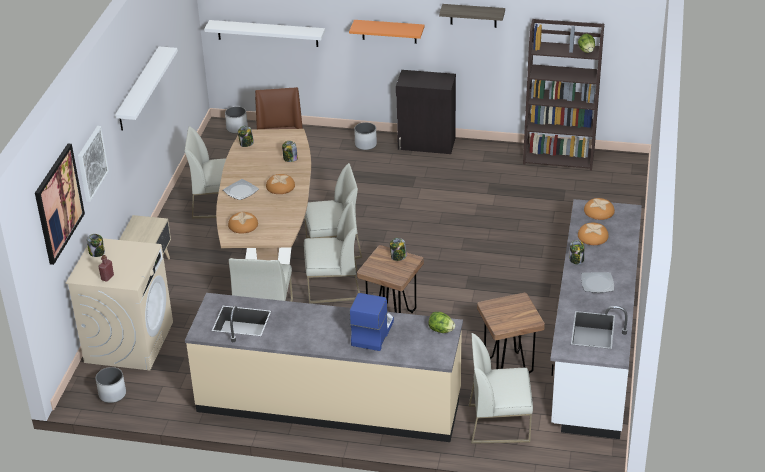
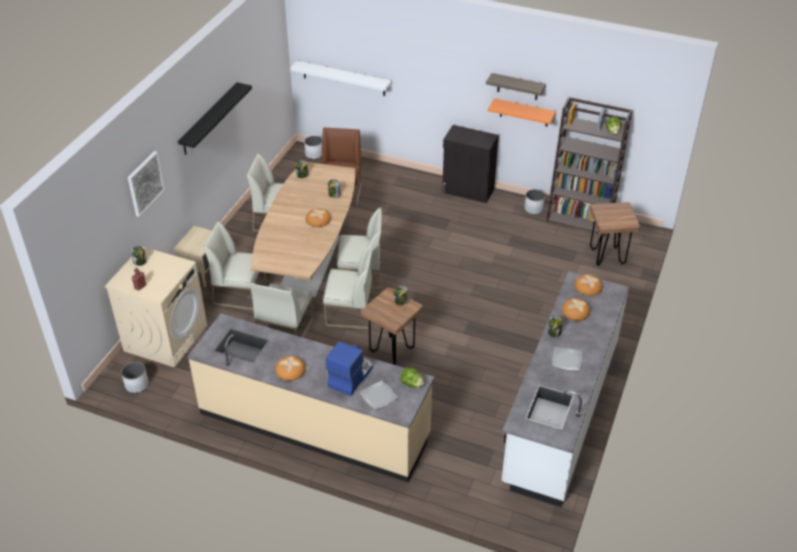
camera: 10 degrees right, 5 degrees up
picture [35,144,85,265] -> none
white shelf [115,47,178,131] -> black shelf [178,82,252,155]
plate [223,179,259,200] -> plate moved to [360,381,398,410]
bread [228,212,258,234] -> bread moved to [275,356,306,381]
orange shelf [349,20,425,44] -> orange shelf moved to [488,98,556,127]
white planter [354,122,377,150] -> white planter moved to [524,189,545,214]
white chair [469,333,533,444] -> white chair moved to [204,221,267,310]
brown stool [477,293,545,374] -> brown stool moved to [590,202,640,266]

